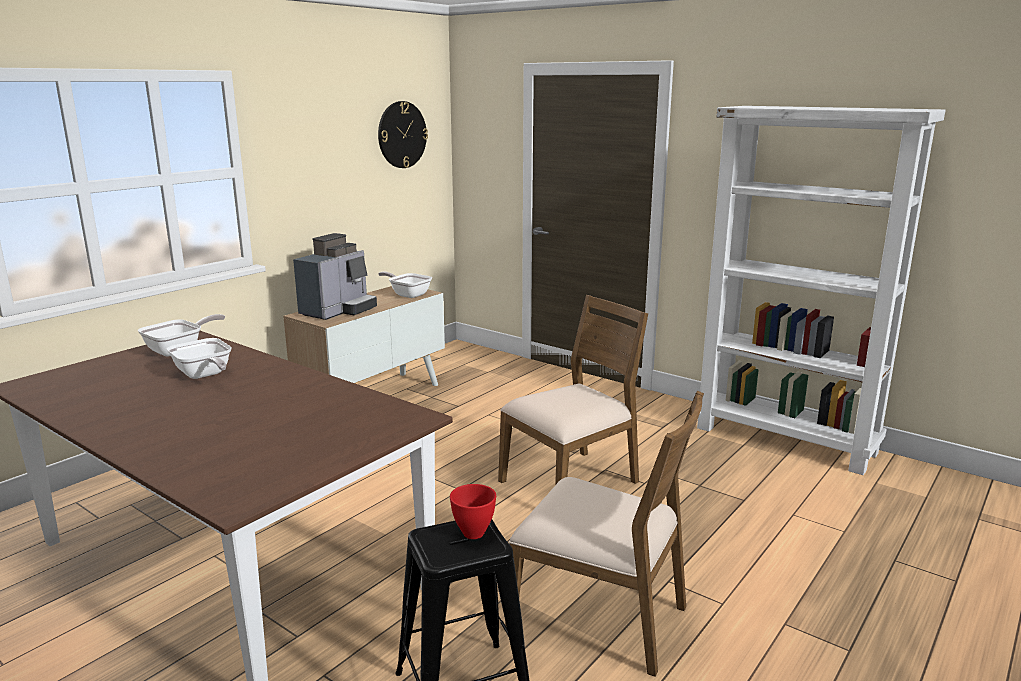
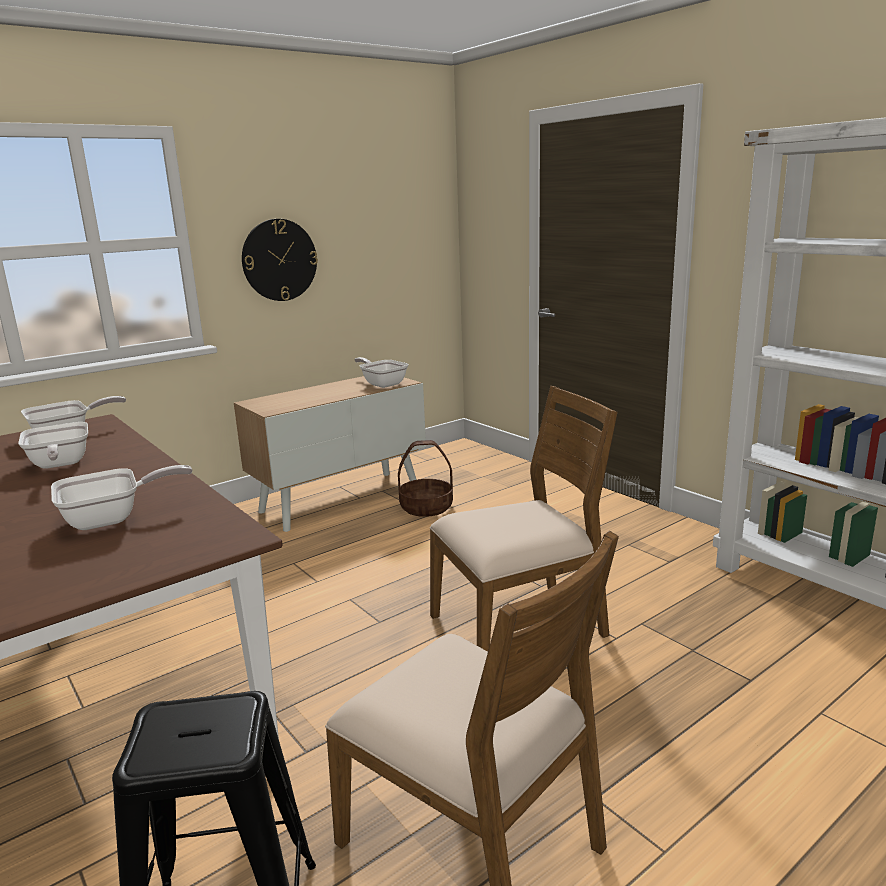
camera: 15 degrees right, 0 degrees up
coffee machine [293,233,377,320] -> none
wall clock [378,101,428,168] -> wall clock moved to [242,219,318,301]
red bowl [450,484,496,539] -> none
none -> frying pan [51,465,192,530]
none -> basket [398,440,453,517]

